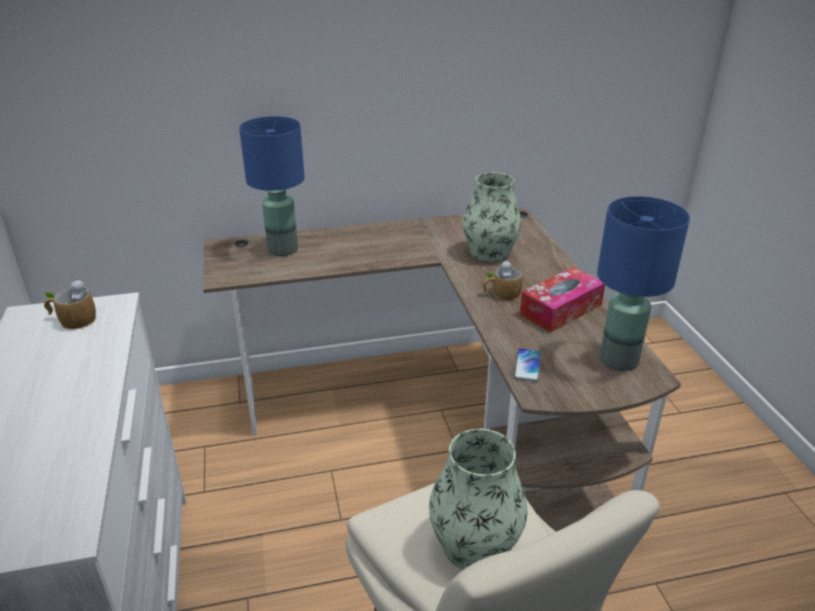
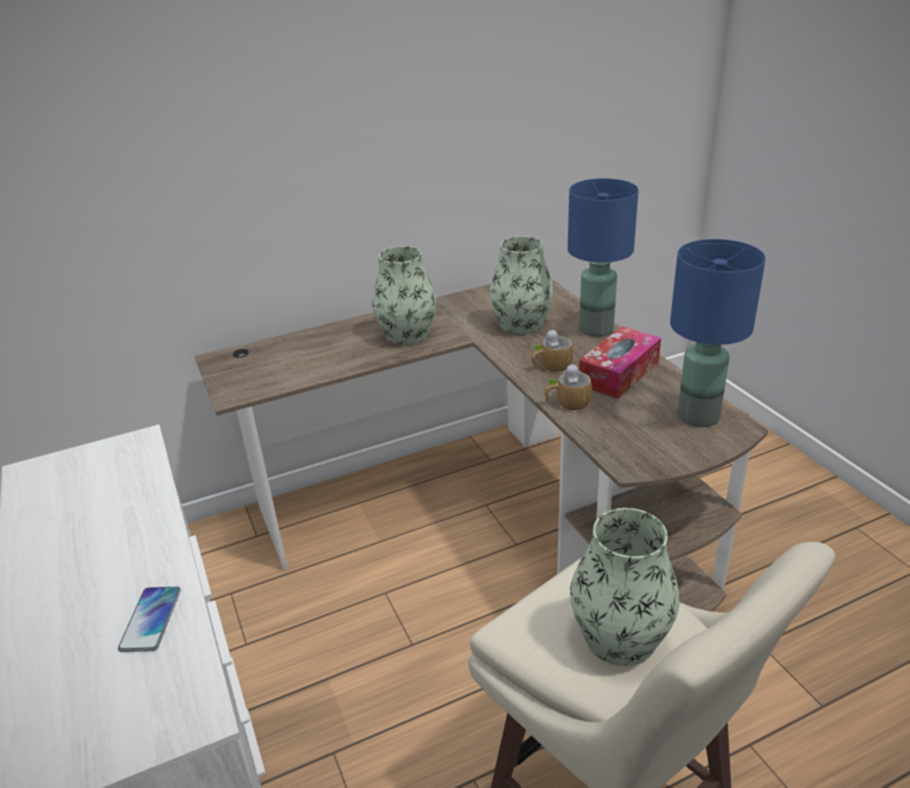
camera: 10 degrees left, 0 degrees up
mug [44,279,96,329] -> mug moved to [544,363,592,411]
blue table lamp [239,116,305,256] -> blue table lamp moved to [568,178,639,337]
phone [514,348,541,382] -> phone moved to [118,587,181,652]
none -> vase [372,246,437,345]

